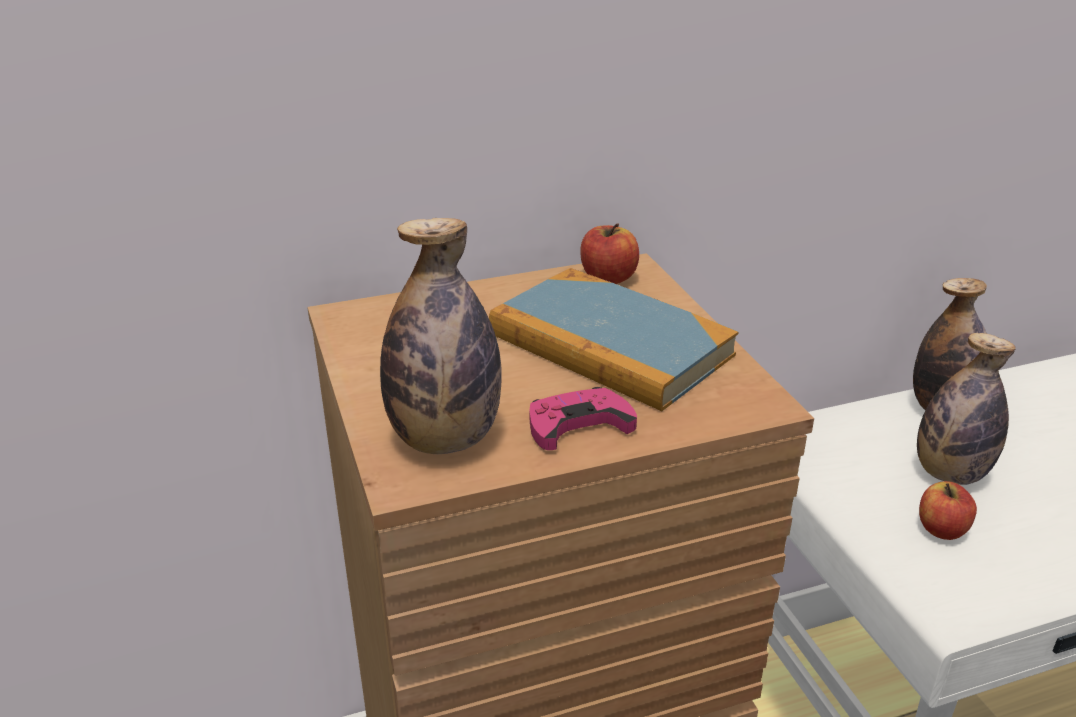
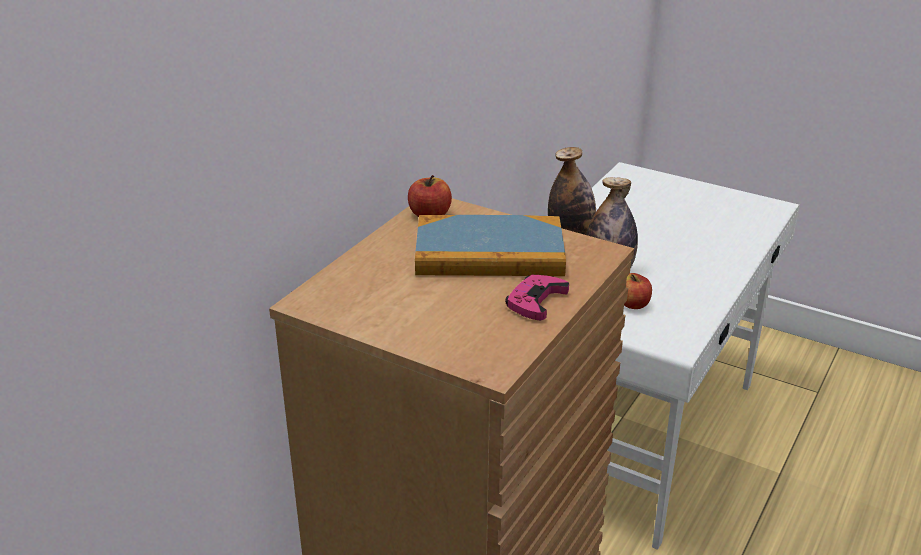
camera: 40 degrees left, 0 degrees up
bottle [380,218,502,454] -> none

